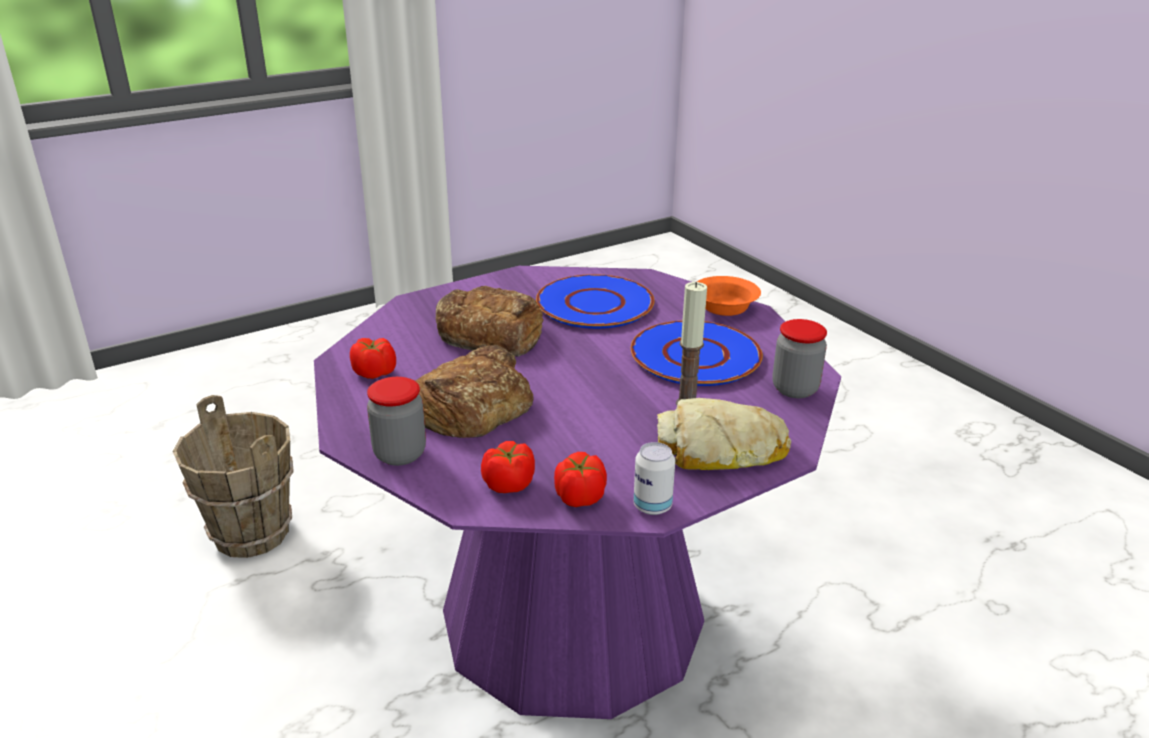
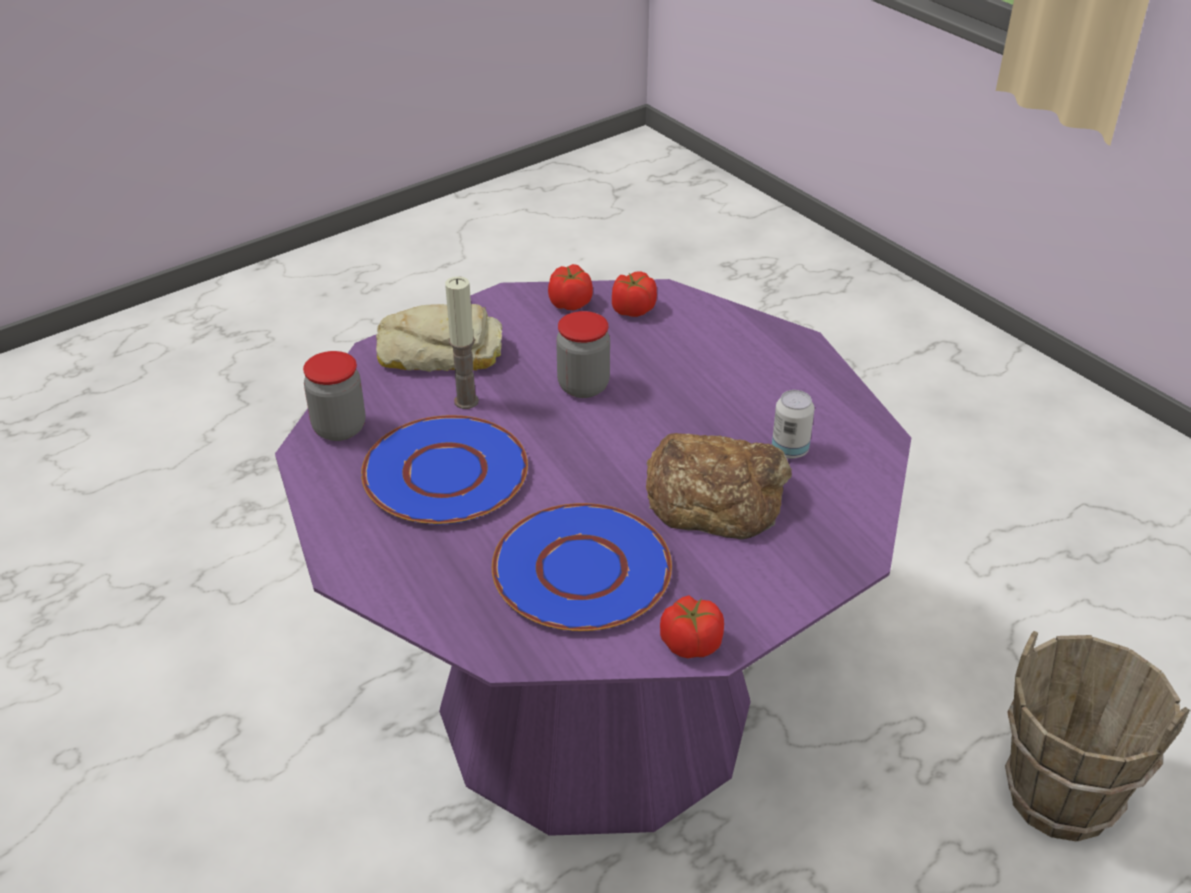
camera: 175 degrees right, 10 degrees up
tomato [350,338,396,379] -> tomato moved to [660,595,724,658]
jar [367,377,426,466] -> jar moved to [556,311,610,398]
bread [415,345,533,438] -> none
can [634,442,675,515] -> can moved to [772,390,815,459]
orange bowl [697,276,761,316] -> none

